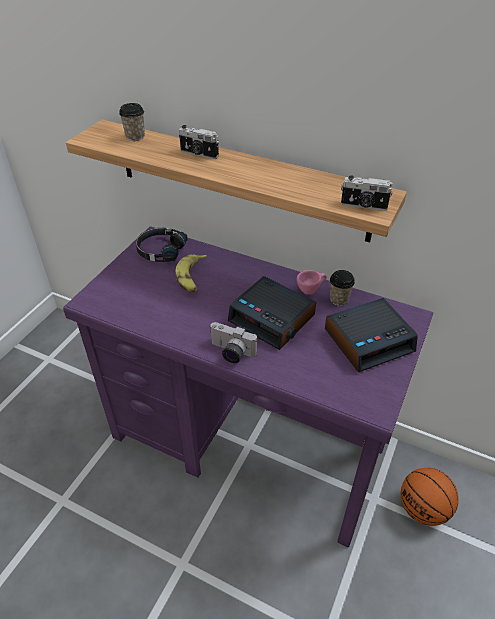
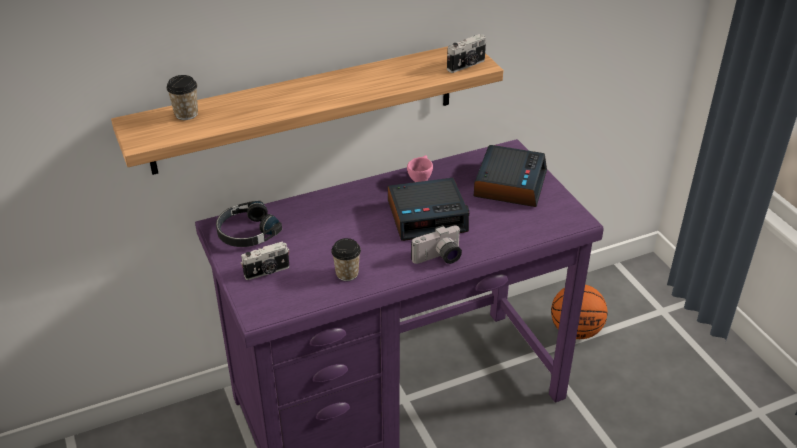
camera: 50 degrees left, 5 degrees down
banana [176,254,208,293] -> none
camera [179,125,219,159] -> camera moved to [241,242,290,280]
cup [330,270,355,306] -> cup moved to [331,238,361,281]

